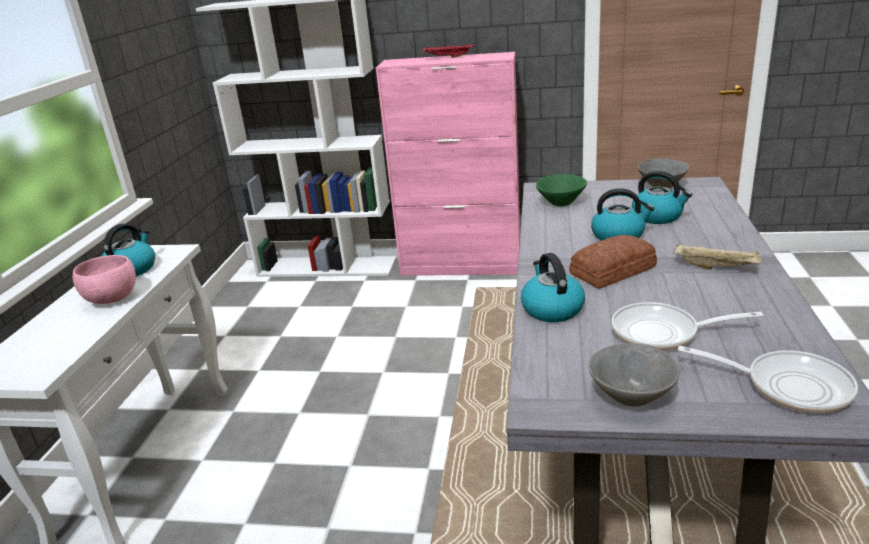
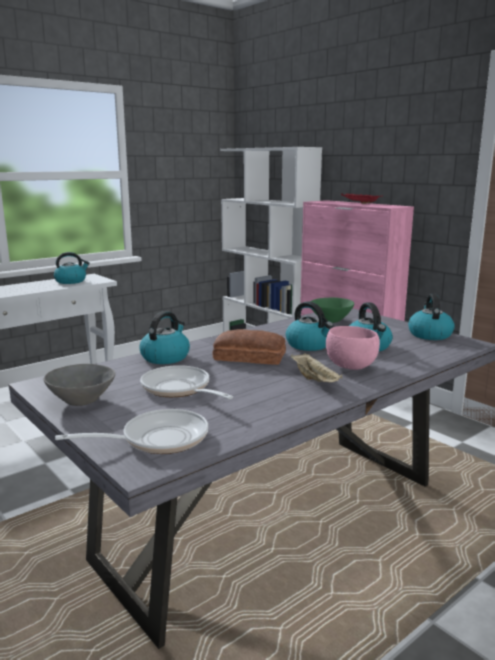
camera: 40 degrees right, 10 degrees down
pink bowl [72,255,136,304] -> pink bowl moved to [326,326,380,370]
grey bowl [638,158,689,189] -> kettle [408,294,455,340]
frying pan [678,346,858,413] -> frying pan turned 90 degrees counterclockwise [55,409,208,454]

